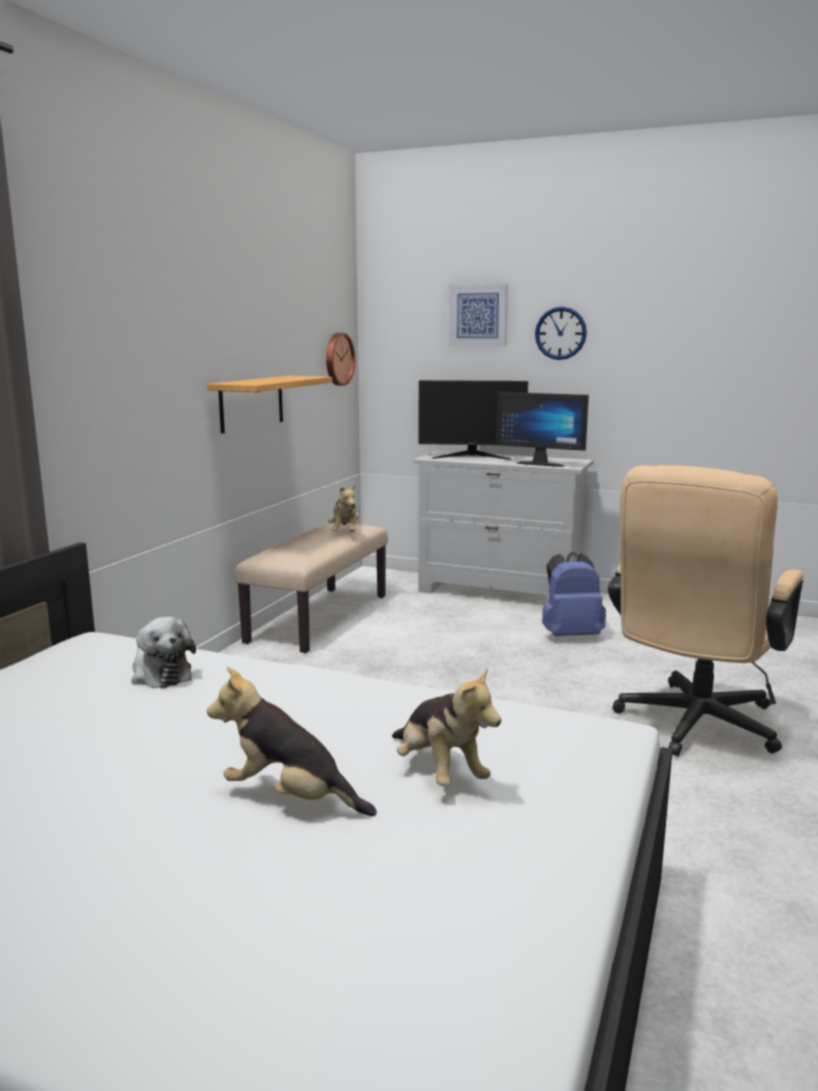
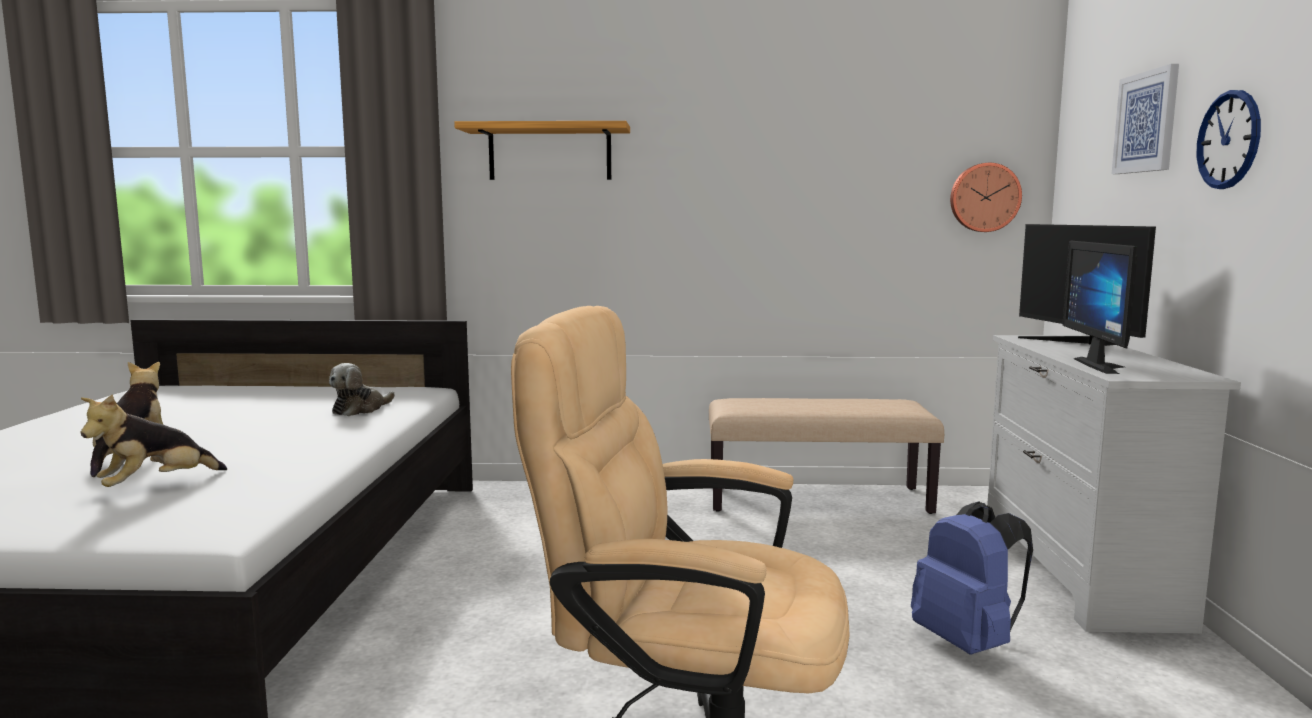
camera: 70 degrees right, 5 degrees down
shelf [207,376,332,434] -> shelf moved to [454,121,630,180]
plush toy [328,484,359,532] -> none

